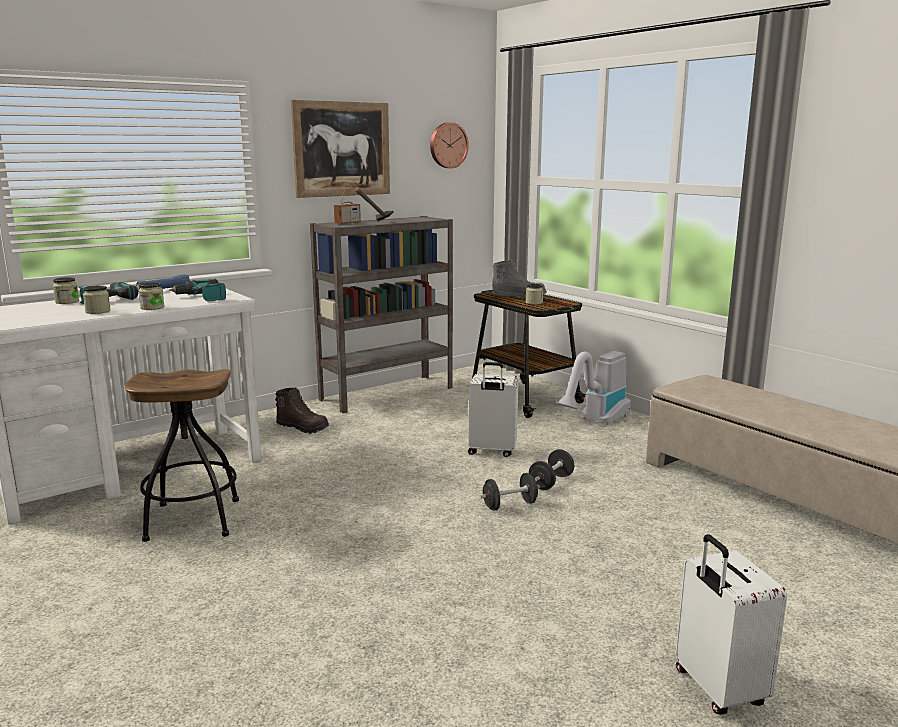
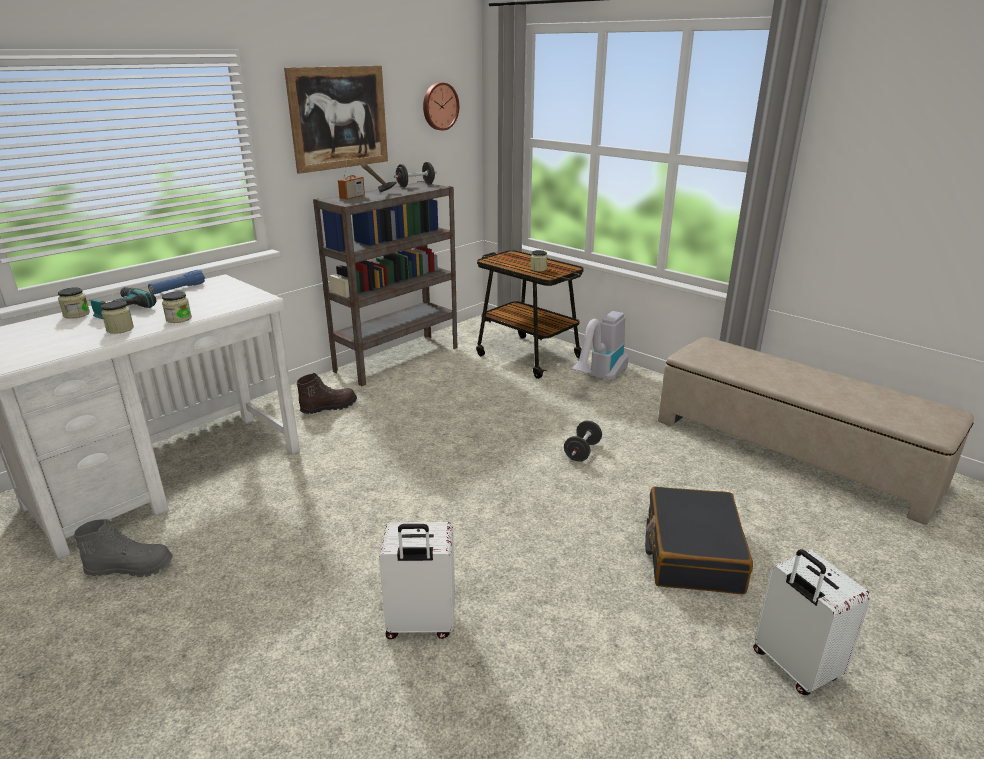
camera: 10 degrees left, 10 degrees up
brown stool [125,369,239,542] -> none
power drill [169,279,226,302] -> none
brown boot [275,387,329,434] -> brown boot turned 45 degrees counterclockwise [297,373,357,414]
white suitcase [468,362,519,457] -> white suitcase moved to [379,522,455,639]
black dumbbell [480,473,540,511] -> black dumbbell moved to [394,162,437,187]
grey boot [492,259,547,299] -> grey boot moved to [74,519,173,577]
none -> black suitcase [645,486,753,594]

